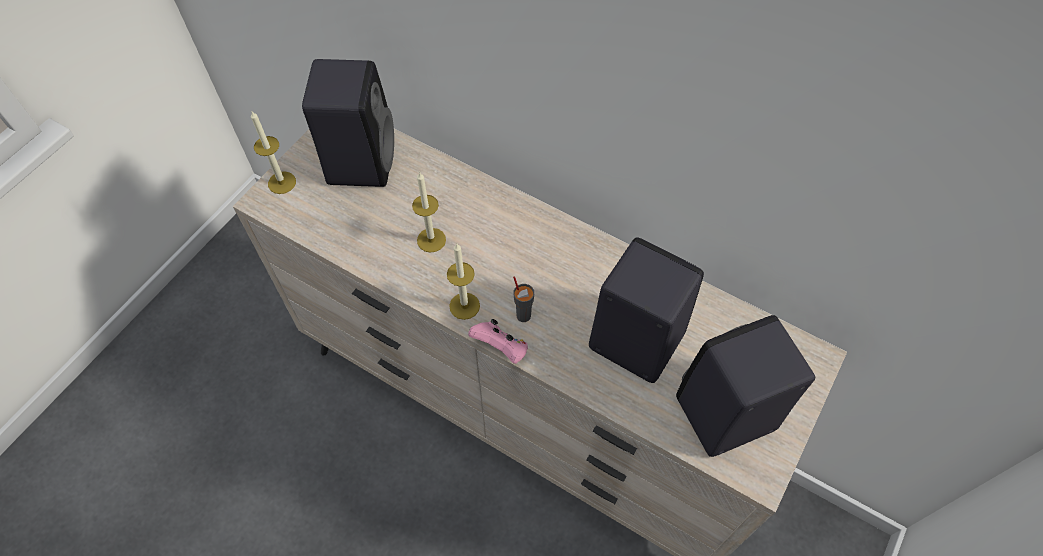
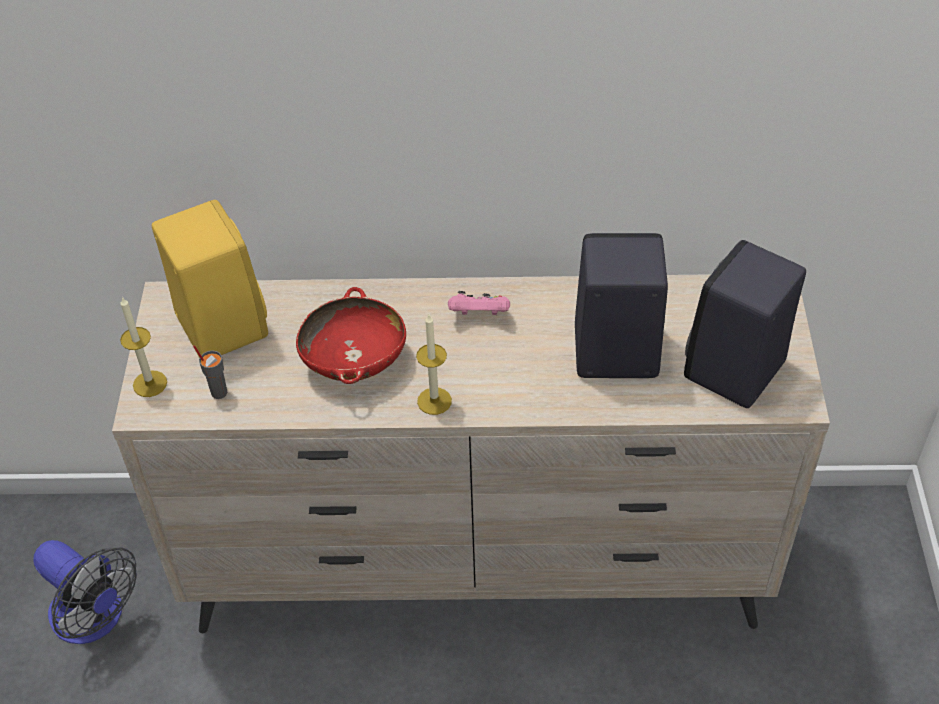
camera: 30 degrees left, 10 degrees down
black speaker [302,59,394,187] -> yellow speaker [152,200,268,358]
candle [412,172,446,253] -> red bowl [296,287,406,384]
pink game controller [468,319,528,364] -> pink game controller moved to [448,291,510,315]
grey cup [513,276,534,322] -> grey cup moved to [193,345,227,399]
none -> fan [33,540,137,644]

